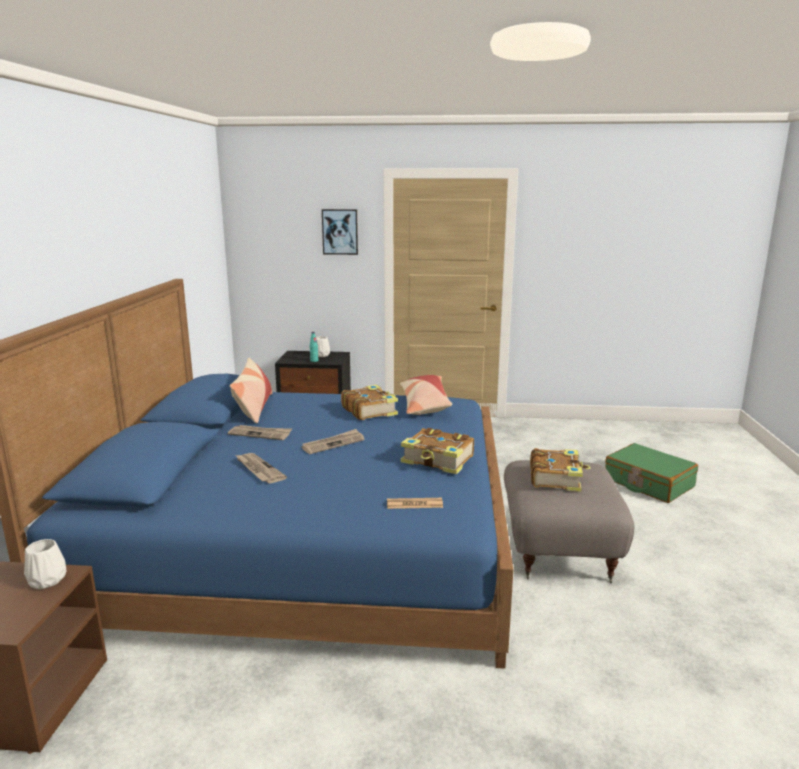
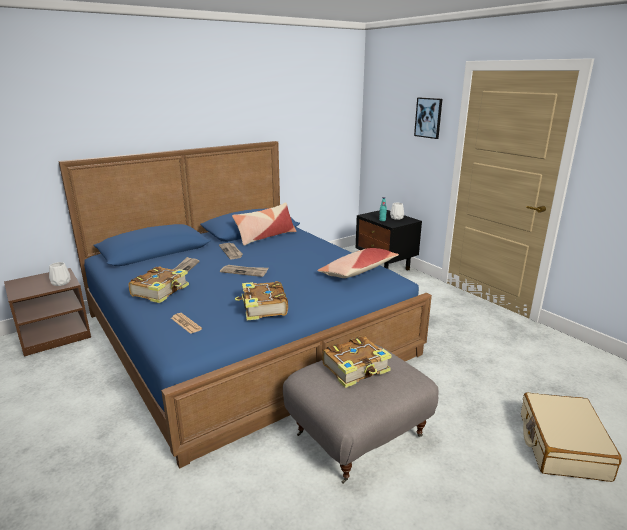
camera: 50 degrees right, 5 degrees up
book [341,385,398,420] -> book moved to [128,266,189,303]
green suitcase [605,443,698,503] -> beige suitcase [521,393,622,482]

